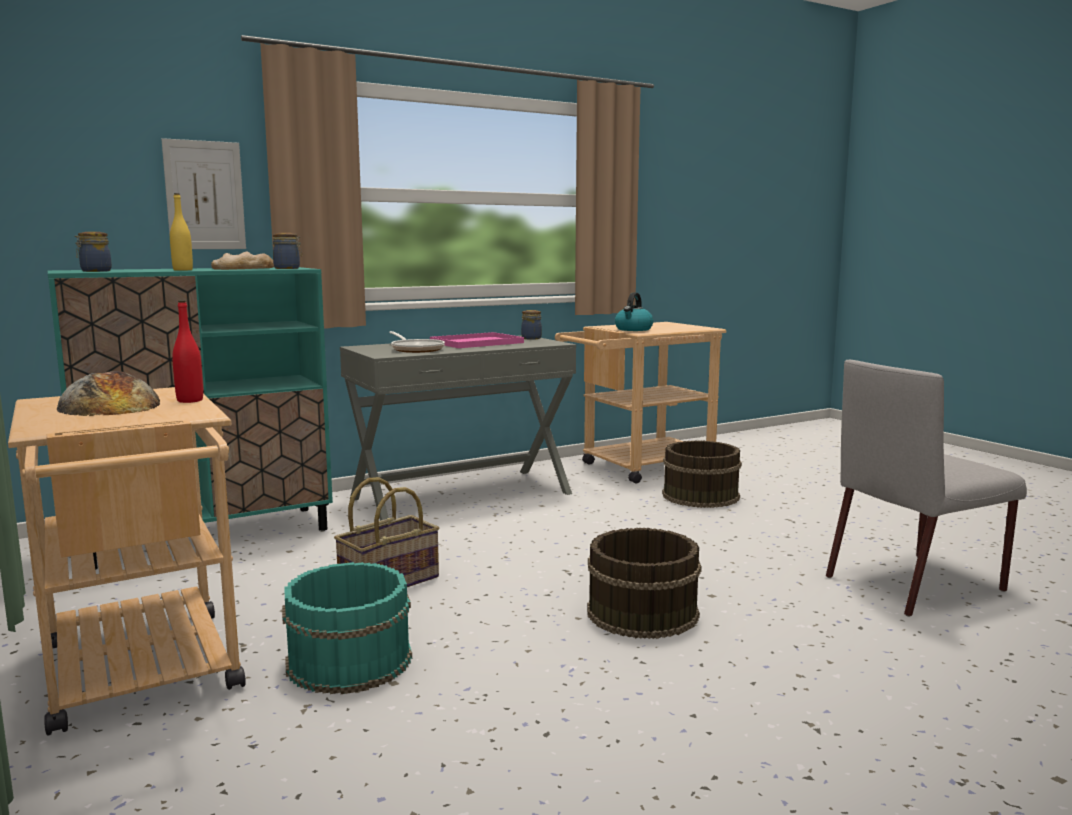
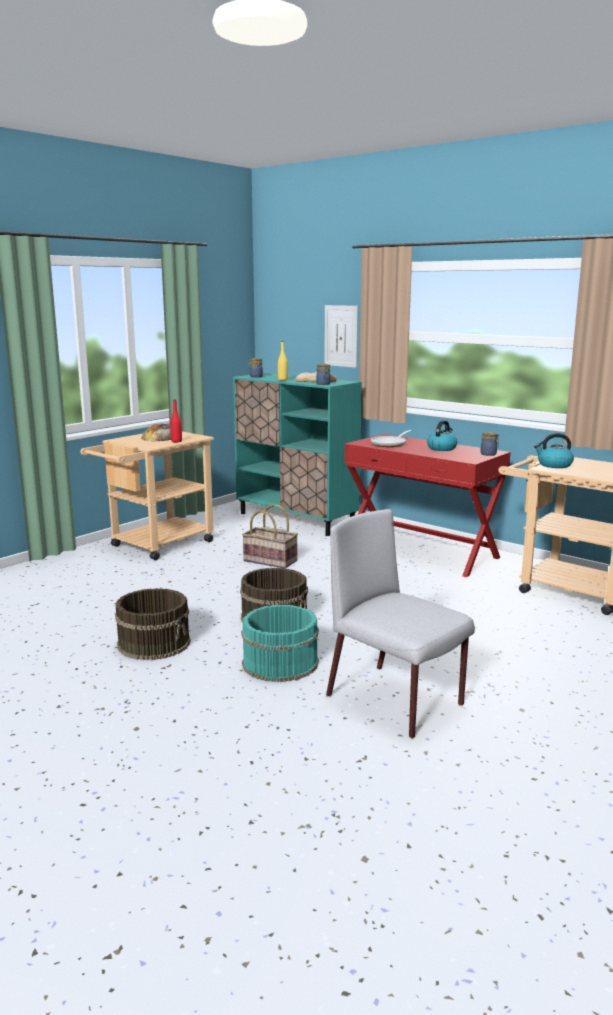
camera: 70 degrees right, 5 degrees up
turquoise bucket [282,562,412,694] -> turquoise bucket moved to [241,605,319,682]
grey console table [340,335,576,521] -> red console table [344,434,511,577]
pink tray [430,332,524,348] -> kettle [427,420,457,451]
brown bucket [662,440,742,508] -> brown bucket moved to [115,588,191,660]

